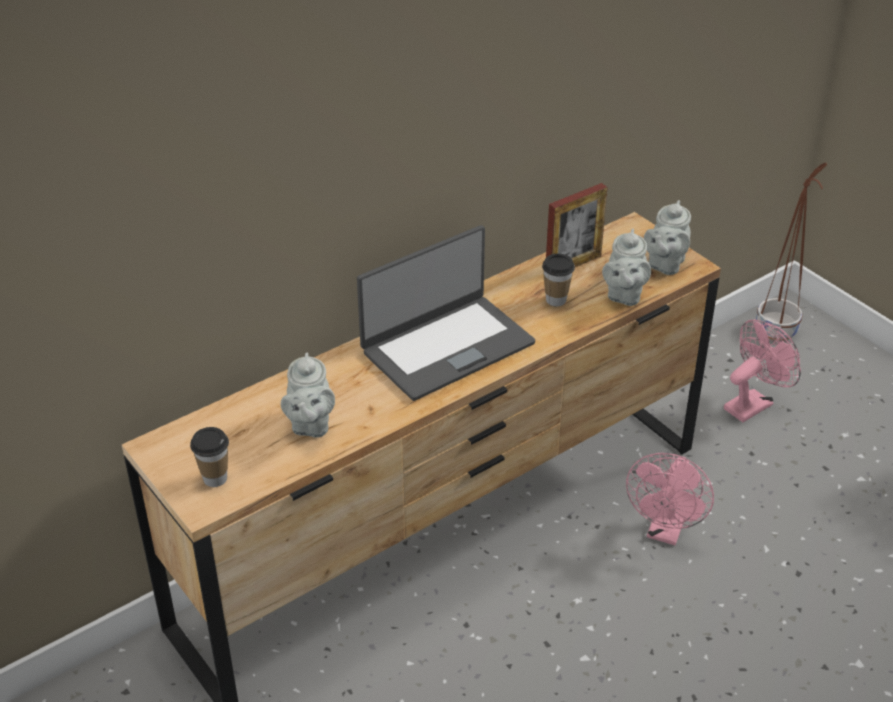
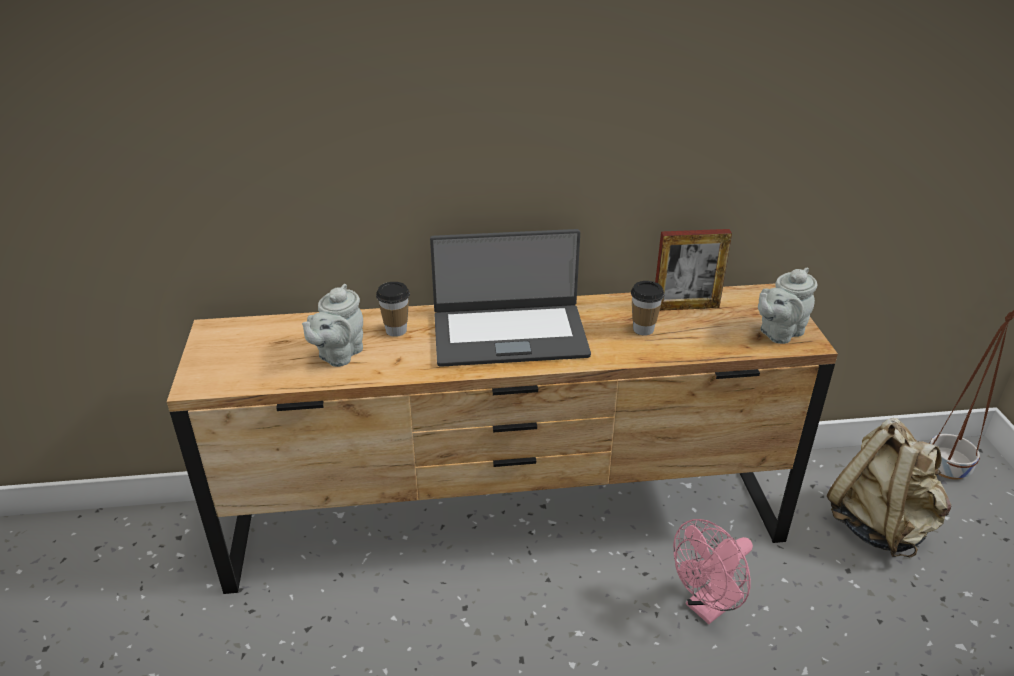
camera: 30 degrees right, 5 degrees down
cup [190,427,229,487] -> cup moved to [376,282,410,337]
grey teapot [602,229,651,306] -> none
pink fan [724,320,801,422] -> beige backpack [827,418,951,558]

